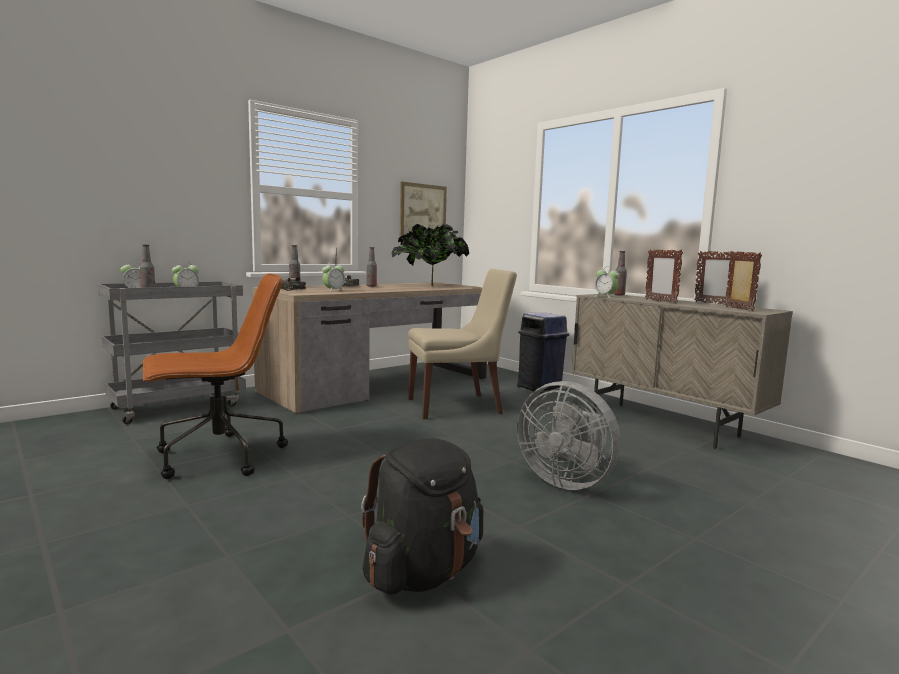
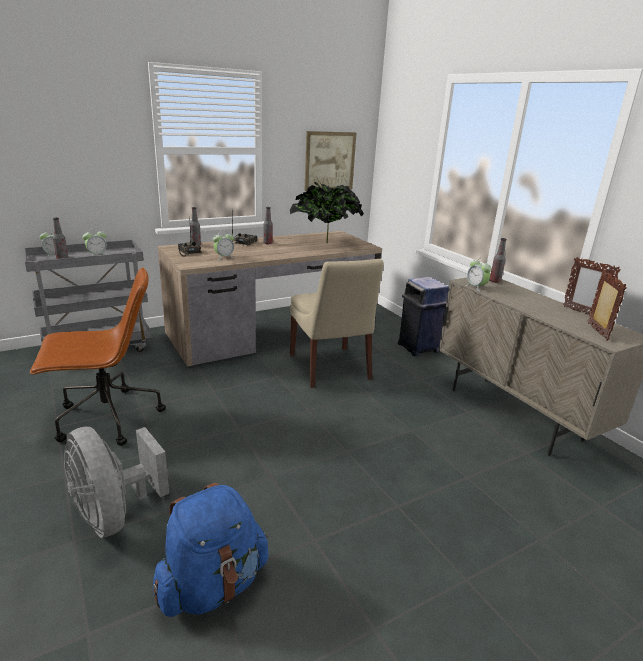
camera: 10 degrees right, 15 degrees up
black backpack [361,438,484,594] -> blue backpack [153,483,268,617]
beige chair [408,269,517,419] -> beige chair turned 75 degrees clockwise [290,259,384,388]
grey fan [517,381,621,490] -> grey fan moved to [64,427,169,538]
picture frame [645,249,683,303] -> none

